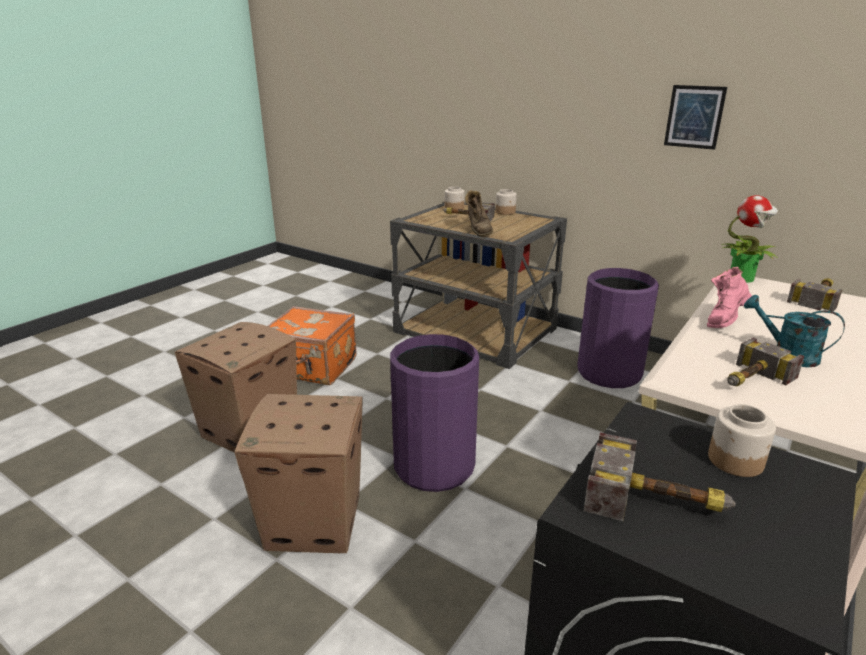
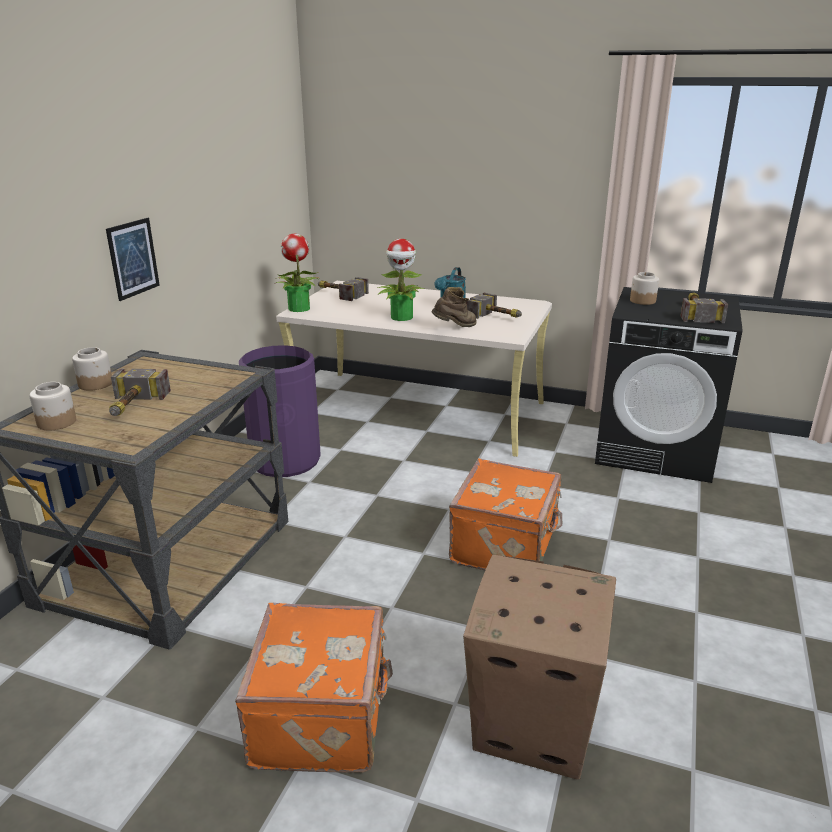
camera: 105 degrees left, 0 degrees up
cardboard box [235,394,363,553] -> none
purple trash can [390,334,479,492] -> orange suitcase [449,459,562,570]
brown boot [465,190,493,237] -> brown boot moved to [431,287,477,327]
picture [664,85,727,150] -> picture moved to [106,218,160,301]
pink boot [707,267,752,328] -> potted plant [377,239,425,321]

